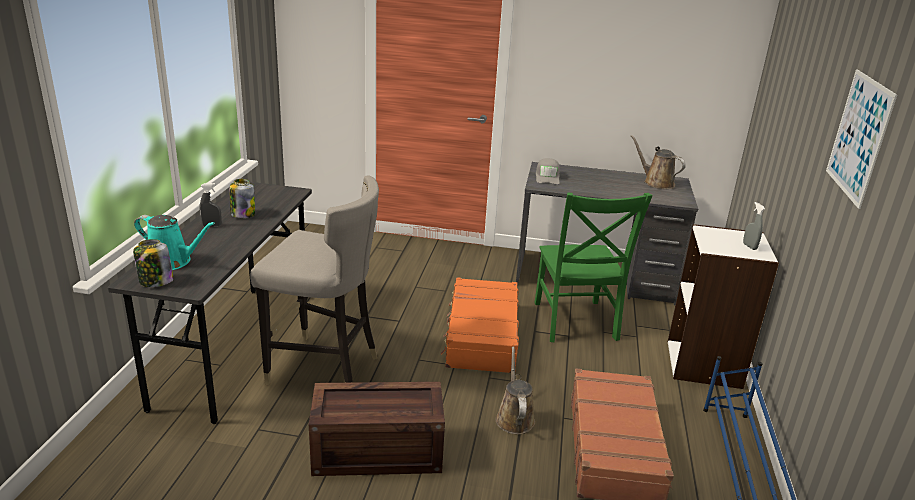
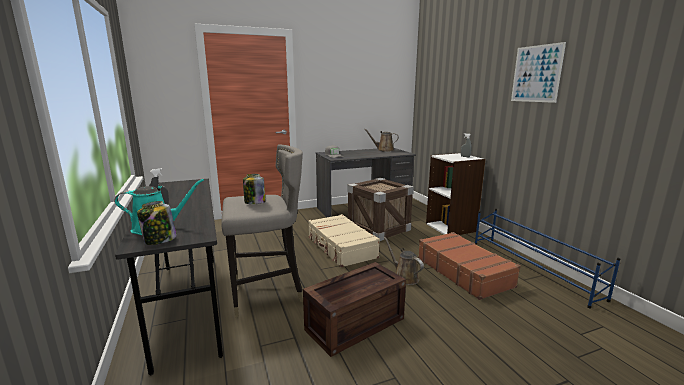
camera: 30 degrees left, 10 degrees down
jar [230,179,255,218] -> jar moved to [243,174,265,204]
orange suitcase [441,277,519,373] -> beige suitcase [308,214,380,267]
green chair [534,192,653,342] -> crate [347,178,414,241]

